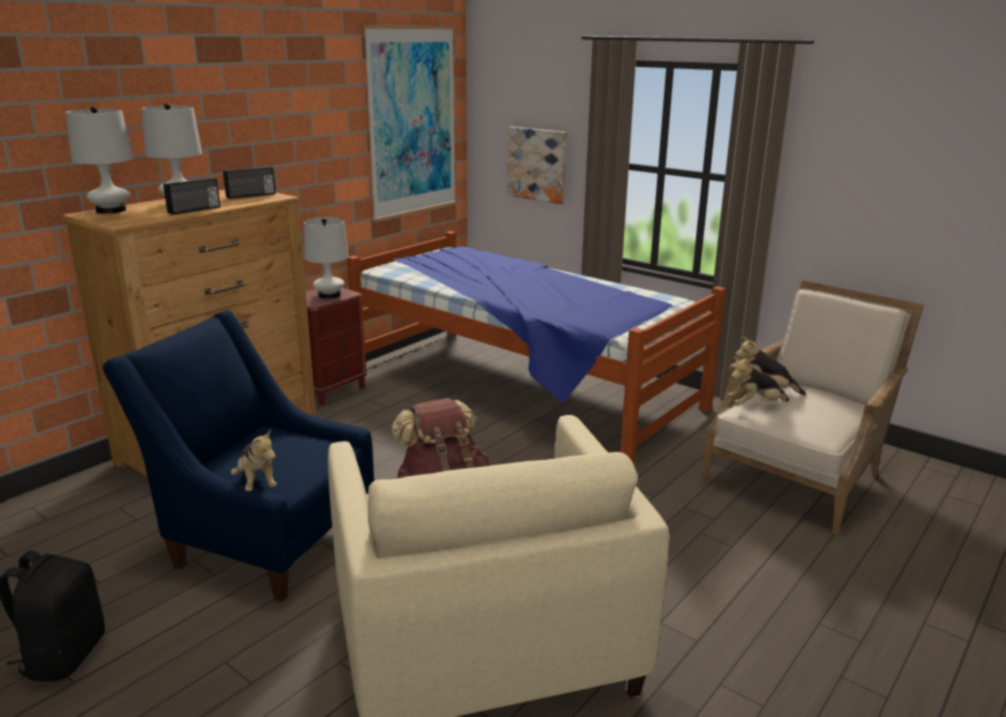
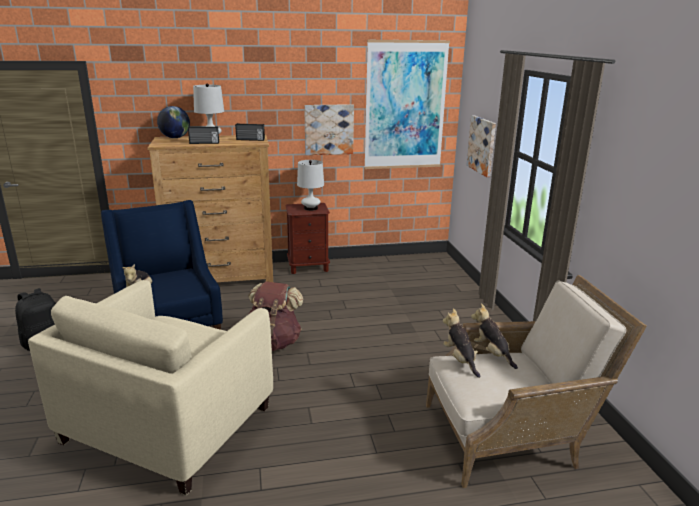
camera: 40 degrees right, 0 degrees up
white table lamp [66,107,133,214] -> globe [157,106,190,138]
bed [347,231,726,465] -> none
plush toy [728,357,789,405] -> plush toy turned 45 degrees clockwise [443,308,480,378]
none -> picture [304,104,354,155]

